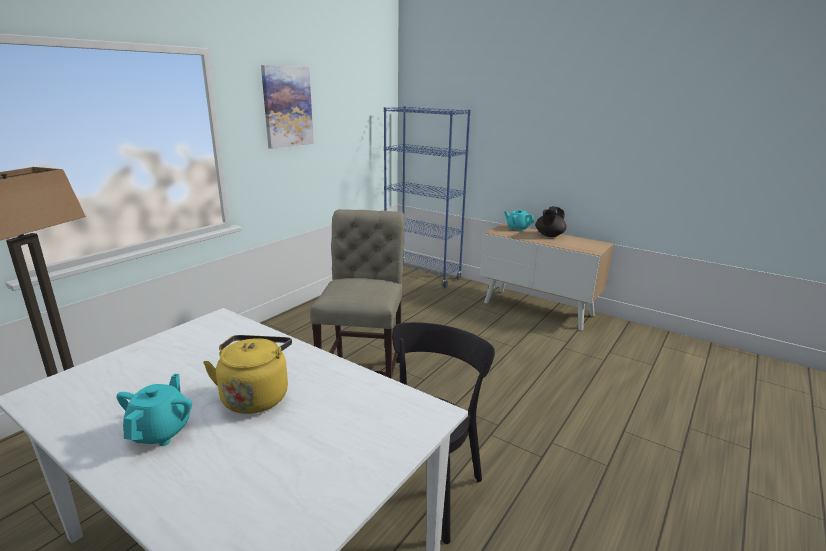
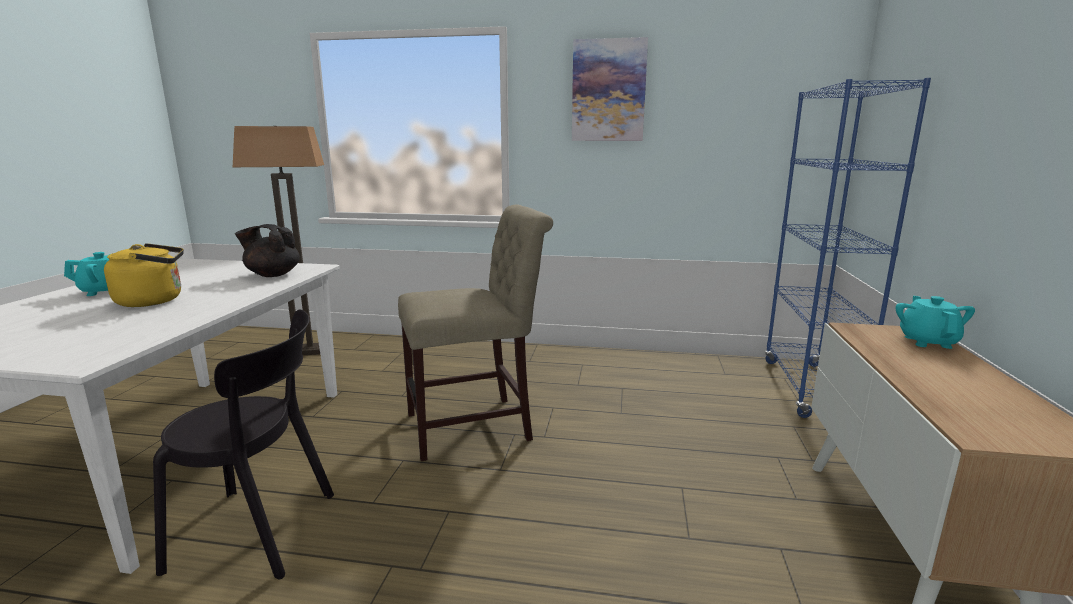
camera: 65 degrees right, 5 degrees down
black teapot [535,206,566,237] -> black teapot moved to [235,224,300,277]

